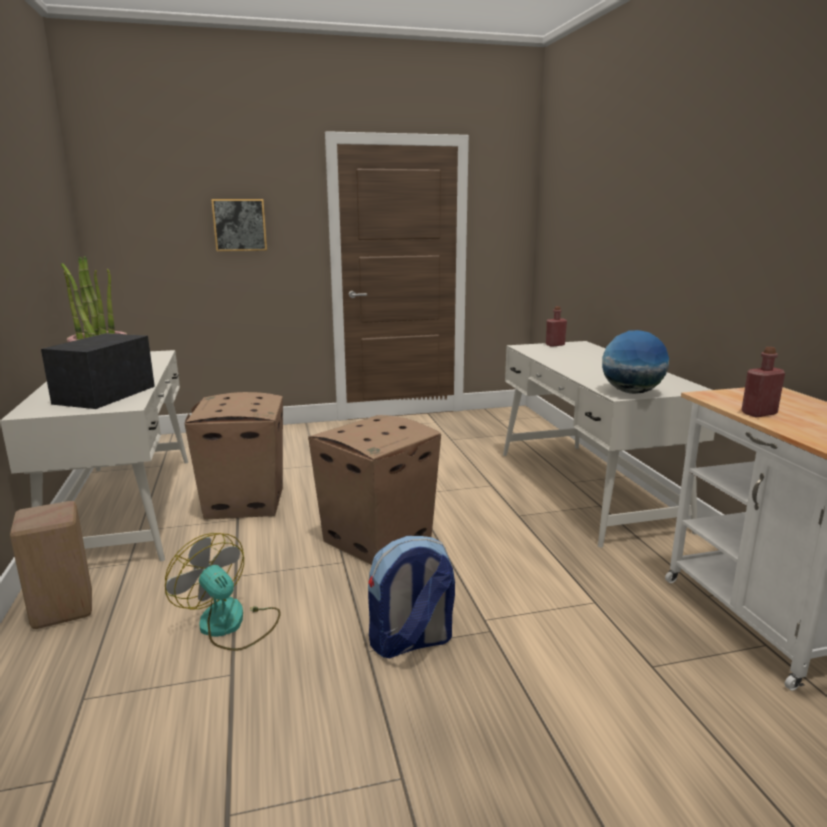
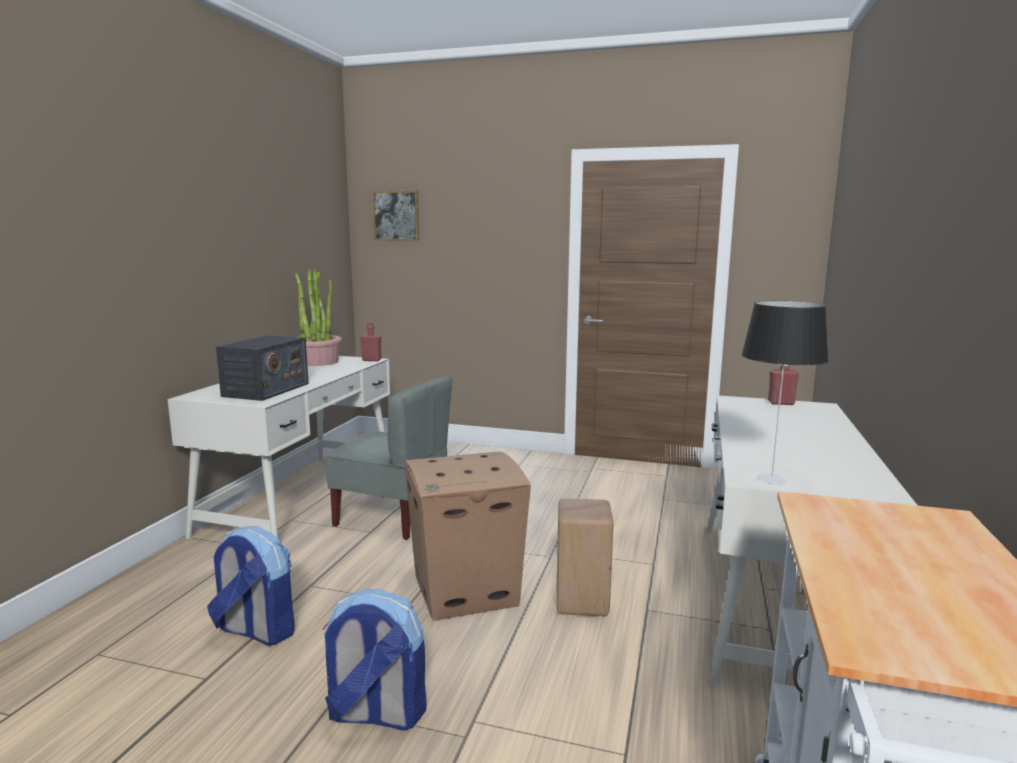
camera: 30 degrees right, 5 degrees down
beige stool [10,501,92,629] -> beige stool moved to [556,498,614,616]
radio [41,333,155,409] -> radio turned 150 degrees clockwise [216,335,309,401]
fan [165,533,281,651] -> backpack [207,526,295,646]
cardboard box [185,392,283,519] -> grey chair [326,376,452,540]
picture [211,199,267,251] -> picture moved to [372,191,419,241]
globe [602,330,669,394] -> table lamp [742,301,829,484]
red bottle [741,347,785,417] -> red bottle moved to [361,322,381,361]

